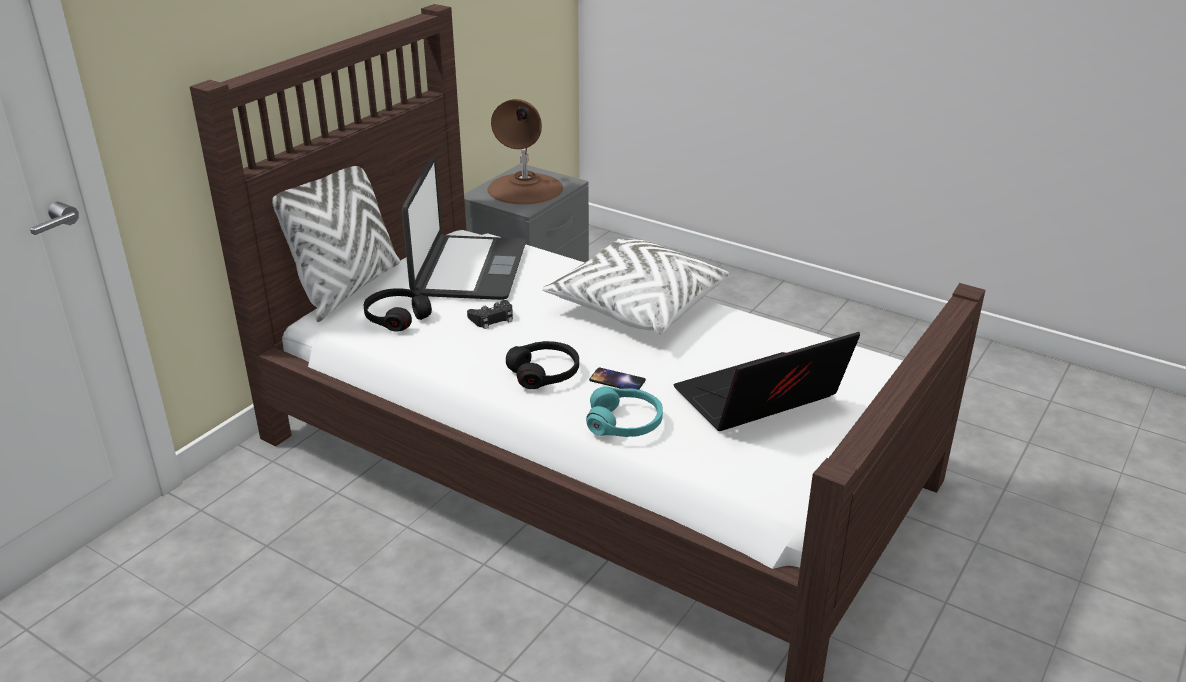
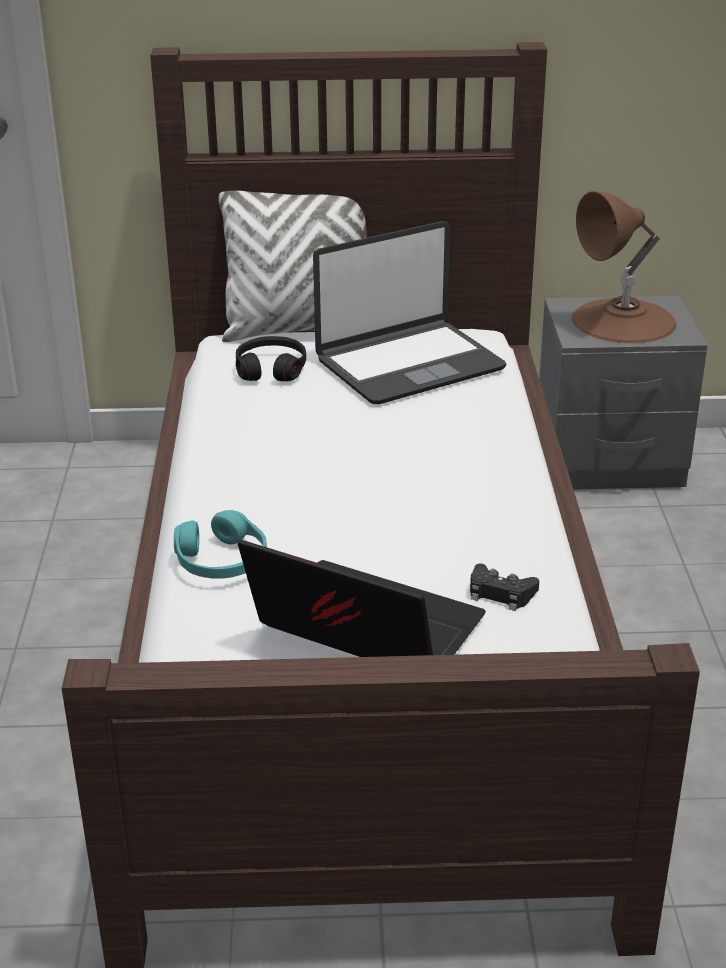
camera: 55 degrees right, 0 degrees up
black game controller [467,300,513,329] -> black game controller moved to [470,564,539,611]
black headphones [506,341,579,389] -> none
white pillow [542,239,729,335] -> none
phone [589,367,646,390] -> none

